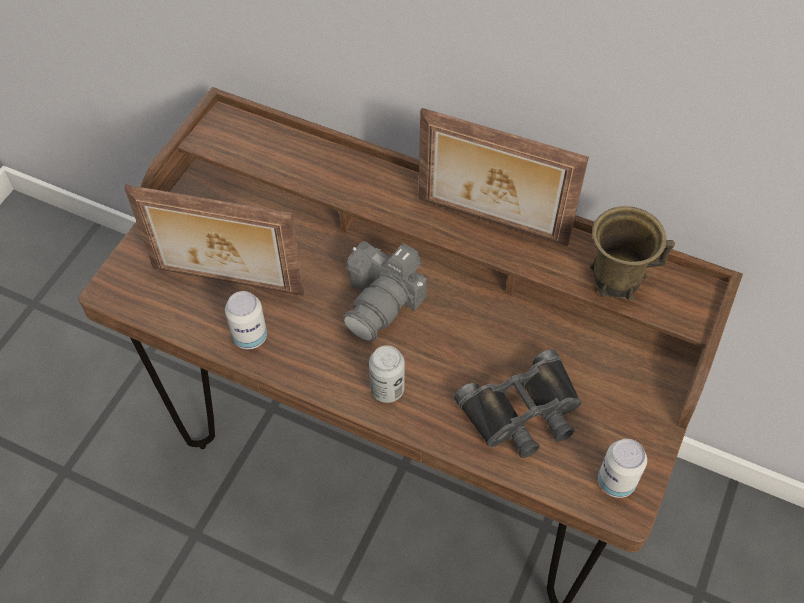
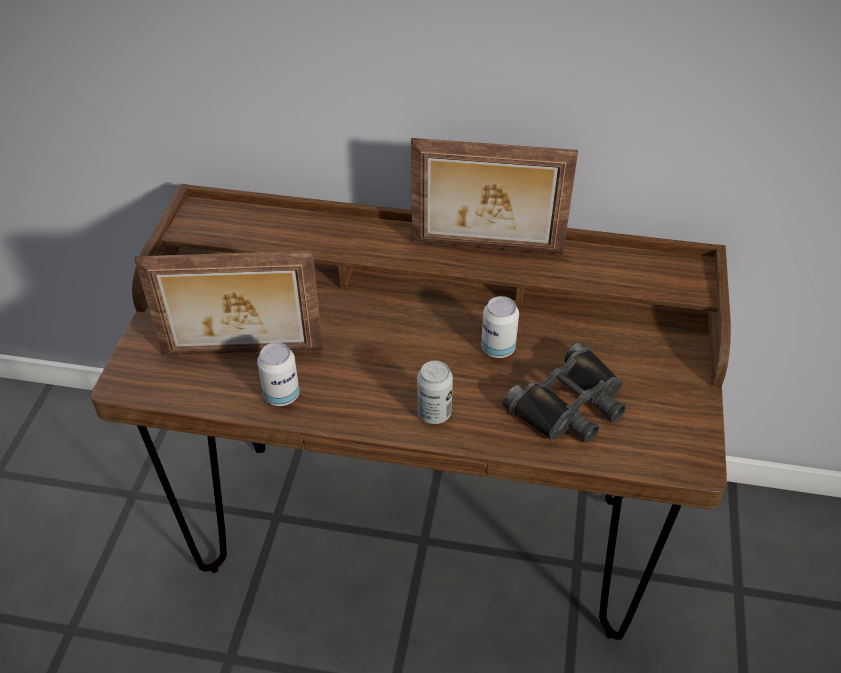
camera: 15 degrees left, 10 degrees down
camera [343,241,427,342] -> none
brown mug [590,206,675,300] -> none
can [598,439,647,498] -> can moved to [481,296,519,358]

